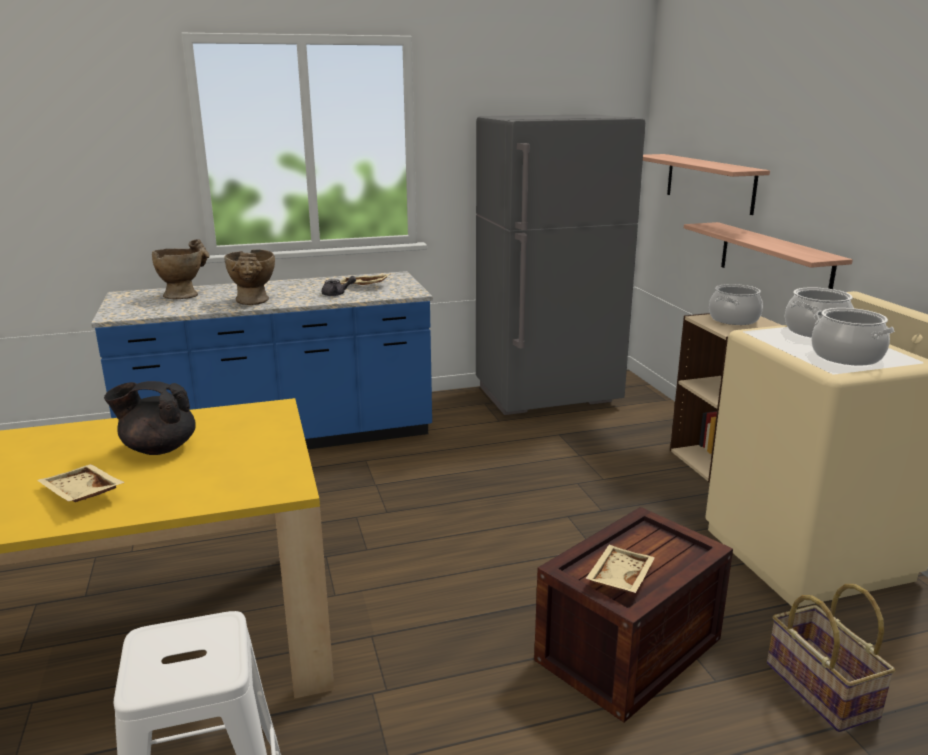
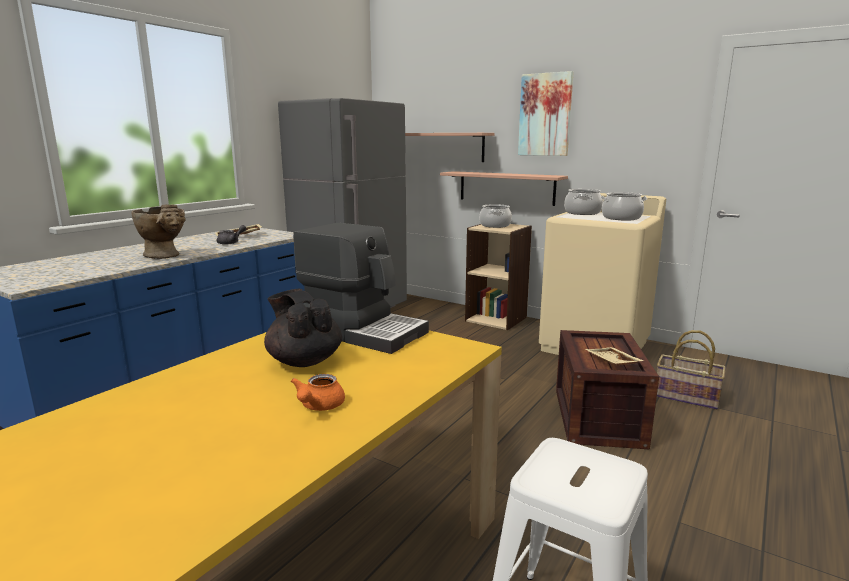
camera: 40 degrees left, 5 degrees down
beige tray [37,464,125,502] -> orange teapot [291,374,345,411]
black teapot [104,381,196,455] -> black teapot turned 90 degrees clockwise [264,288,342,367]
beige vase [152,239,210,299] -> none
none -> coffee machine [293,223,429,354]
none -> picture [518,71,574,156]

